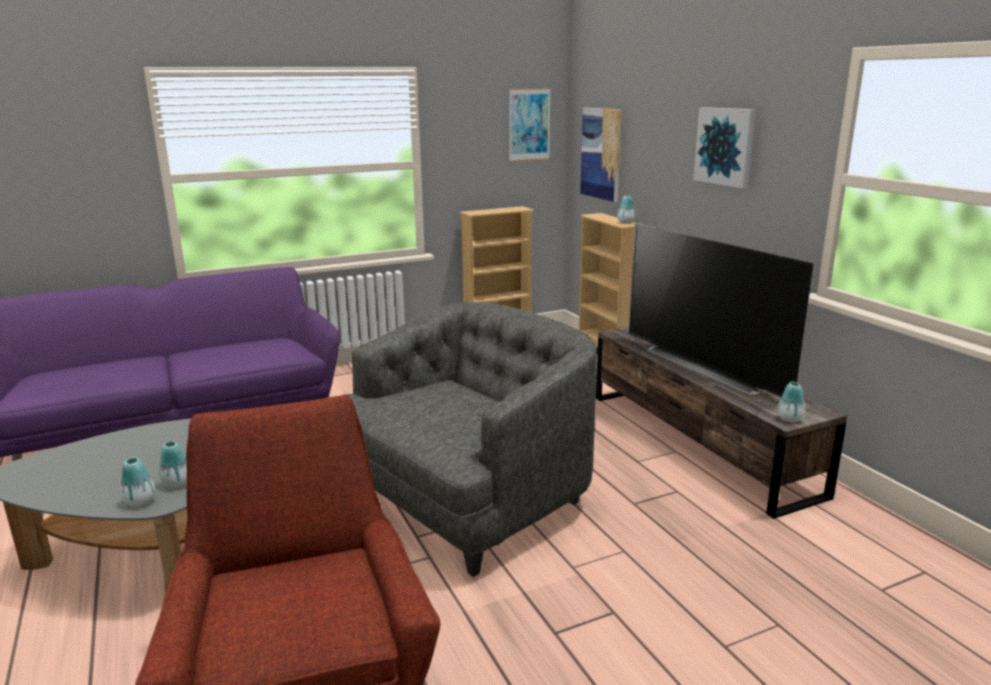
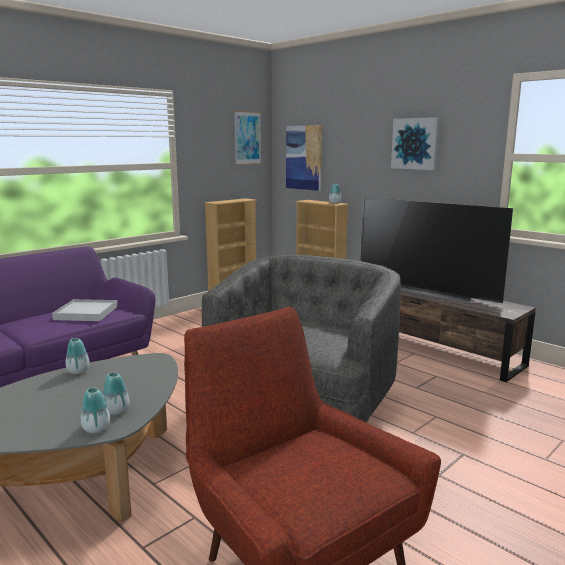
camera: 20 degrees left, 5 degrees down
vase [777,382,805,422] -> vase moved to [65,338,90,374]
none -> white tray [52,299,118,321]

